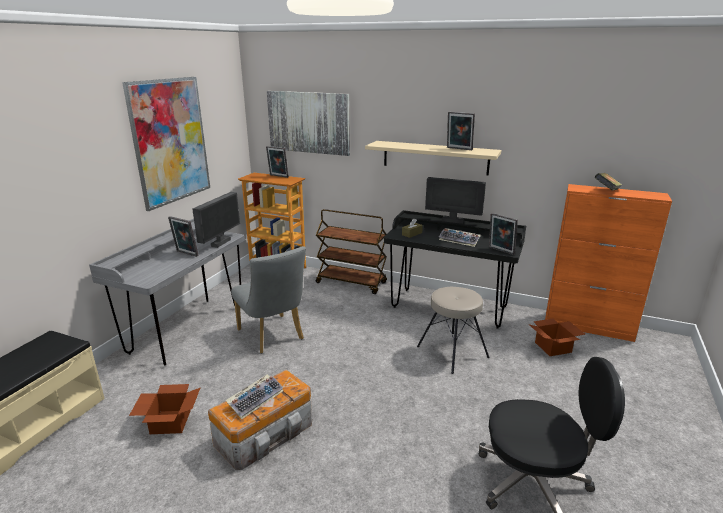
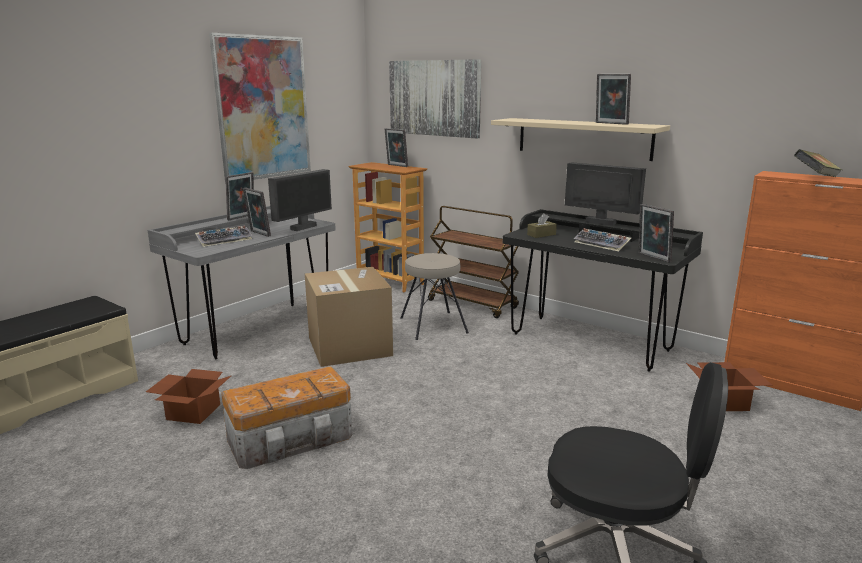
camera: 15 degrees right, 5 degrees down
keyboard [225,374,284,419] -> keyboard moved to [195,226,253,247]
grey chair [231,246,306,353] -> cardboard box [305,267,393,367]
beige stool [417,287,490,374] -> beige stool moved to [400,253,469,340]
none -> picture frame [225,172,254,220]

